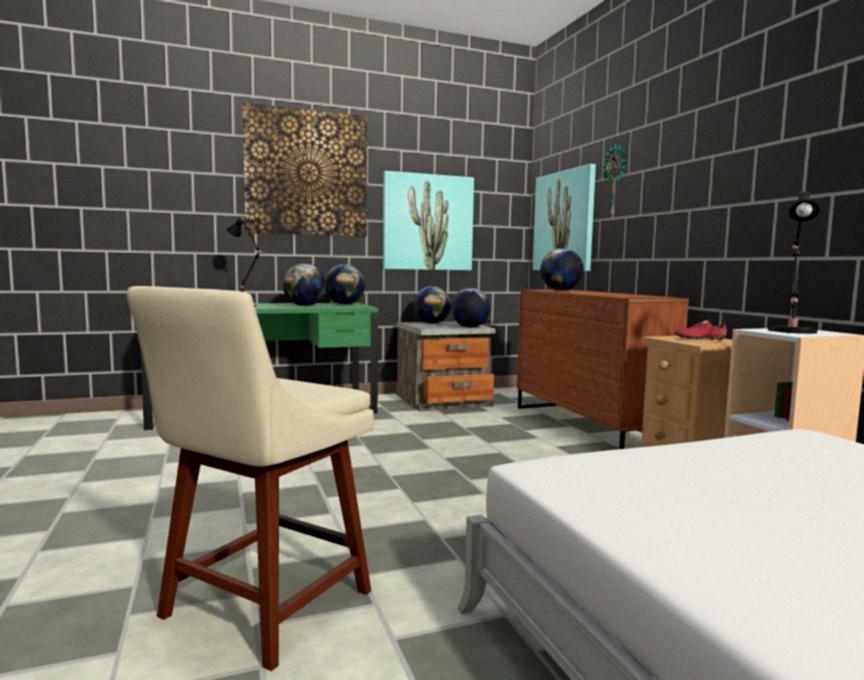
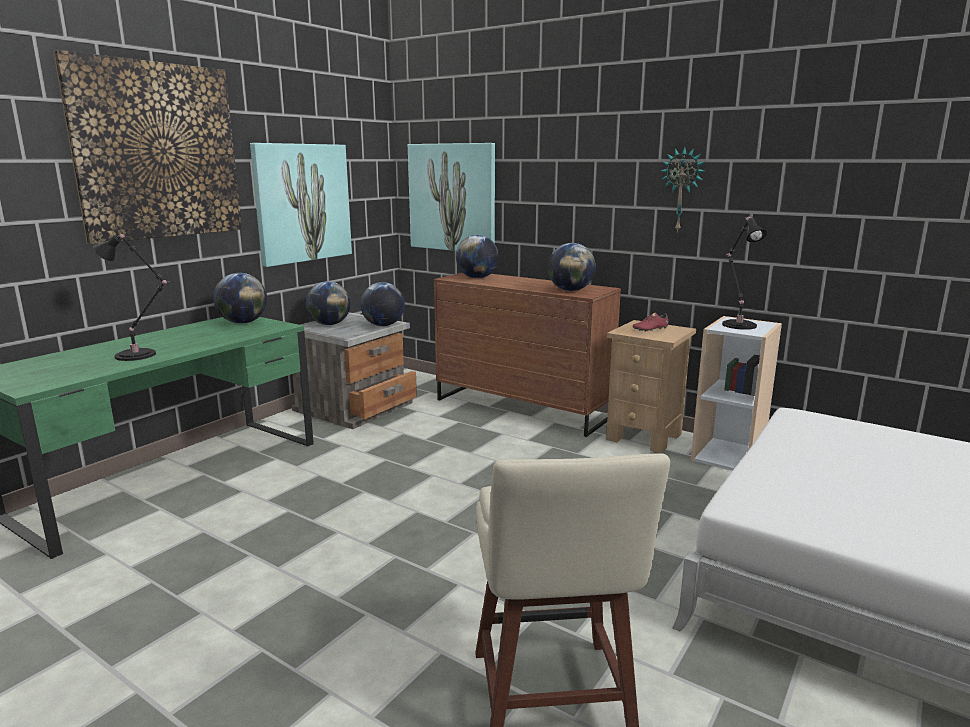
camera: 35 degrees left, 10 degrees up
globe [283,264,326,306] -> globe moved to [548,243,596,291]
wall clock [602,144,628,217] -> wall clock moved to [661,147,705,233]

